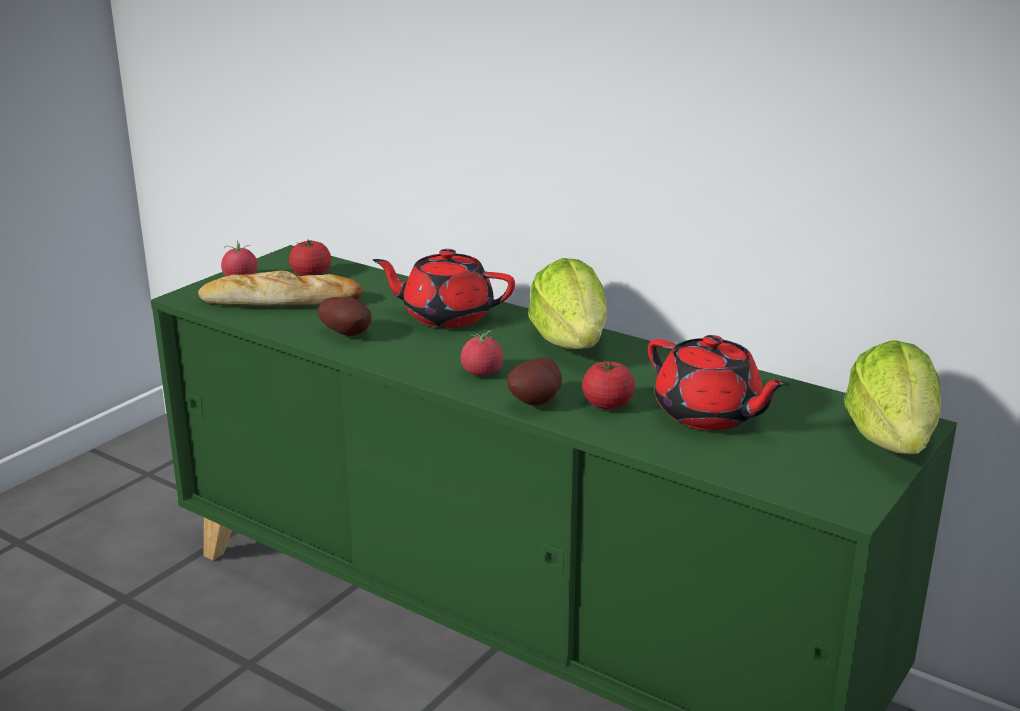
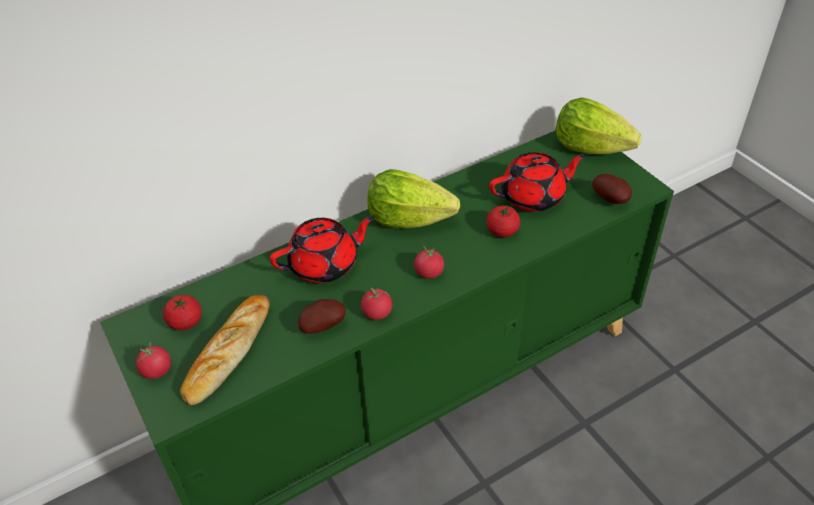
camera: 65 degrees left, 20 degrees up
red teapot [373,249,515,328] -> red teapot turned 150 degrees counterclockwise [270,216,375,283]
potato [507,357,562,406] -> potato moved to [592,174,632,204]
none -> tomato [361,288,392,320]

